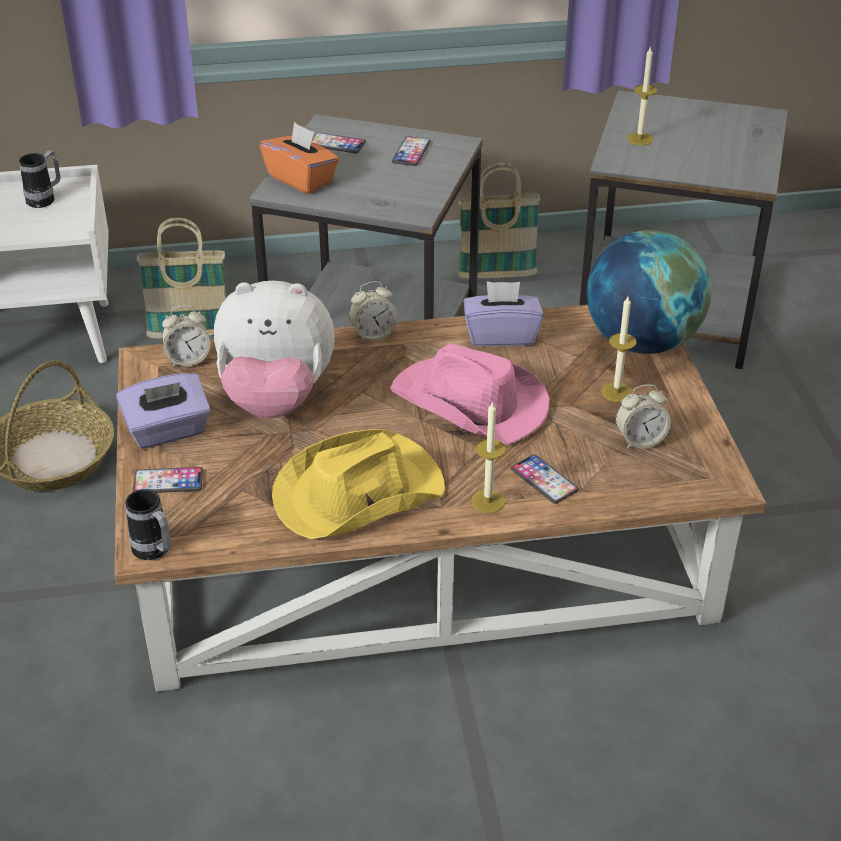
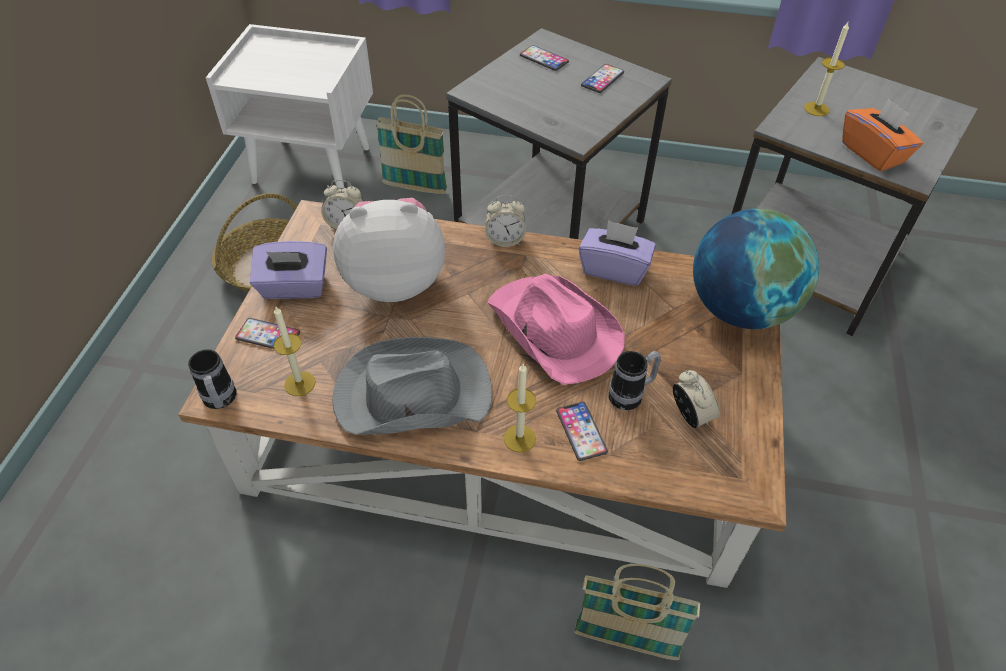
camera: 20 degrees right, 10 degrees up
mug [19,150,60,208] -> mug moved to [608,351,661,410]
plush toy [214,281,335,419] -> plush toy turned 150 degrees clockwise [333,198,445,302]
orange tissue box [260,122,339,194] -> orange tissue box moved to [842,99,923,172]
yellow hat [272,429,445,539] -> grey hat [332,337,492,435]
basket [458,162,541,279] -> basket moved to [574,564,701,660]
candle [601,297,637,402] -> candle moved to [273,307,316,396]
alarm clock [615,384,671,449] -> alarm clock turned 120 degrees counterclockwise [673,370,720,428]

